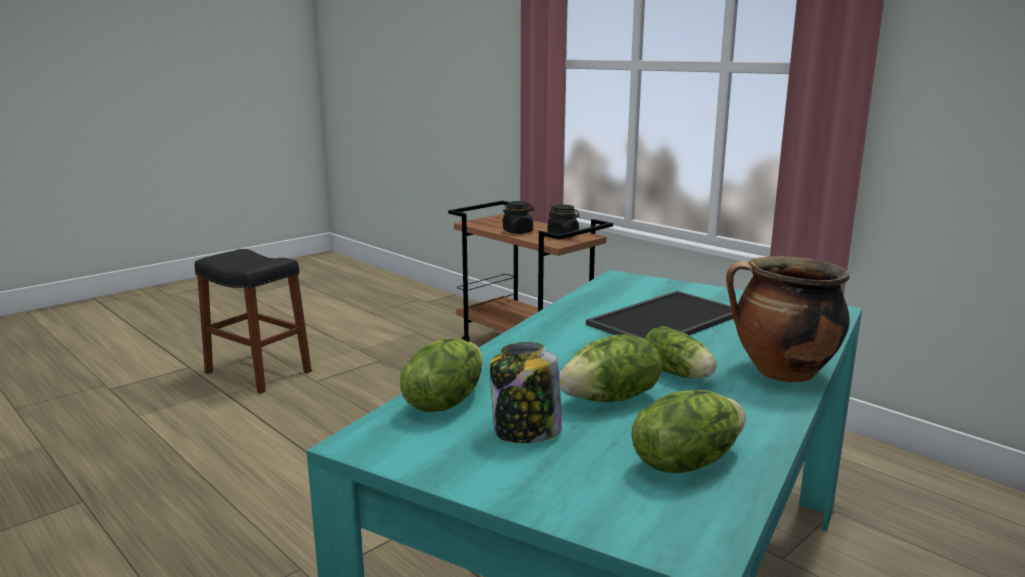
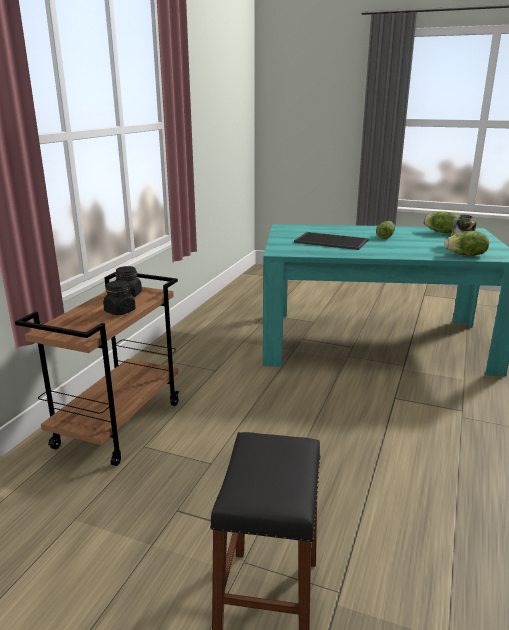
camera: 115 degrees left, 5 degrees up
lettuce [559,334,662,402] -> none
cooking pot [726,256,850,382] -> none

